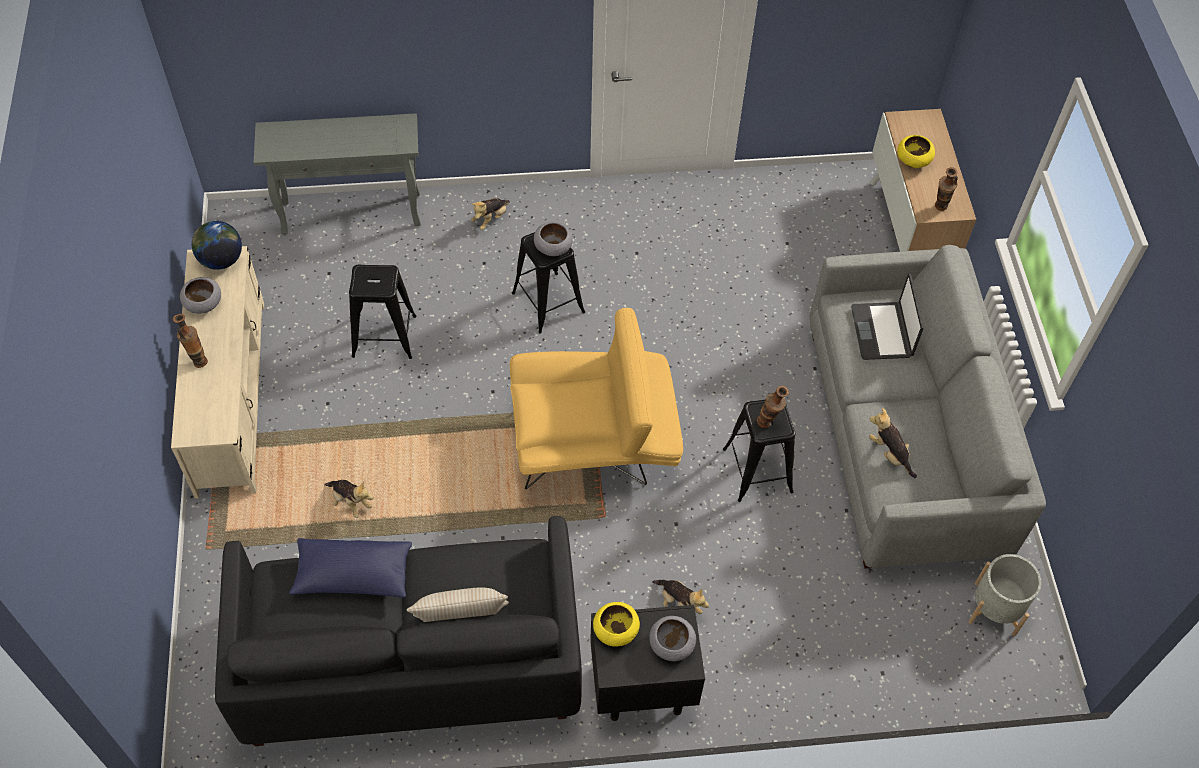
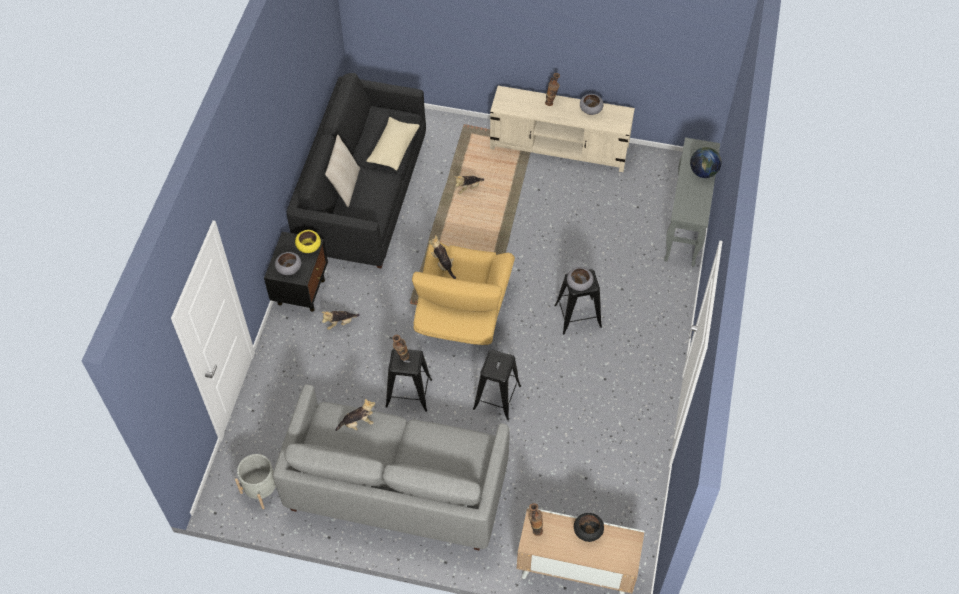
camera: 110 degrees right, 0 degrees up
globe [192,221,242,270] -> globe moved to [690,147,722,178]
blue pillow [289,538,412,598] -> beige pillow [366,117,420,170]
black stool [349,264,417,359] -> black stool moved to [473,350,521,420]
plush toy [471,198,510,230] -> plush toy moved to [429,235,456,279]
laptop [851,274,924,360] -> none
yellow bowl [897,135,935,168] -> black bowl [574,513,604,542]

